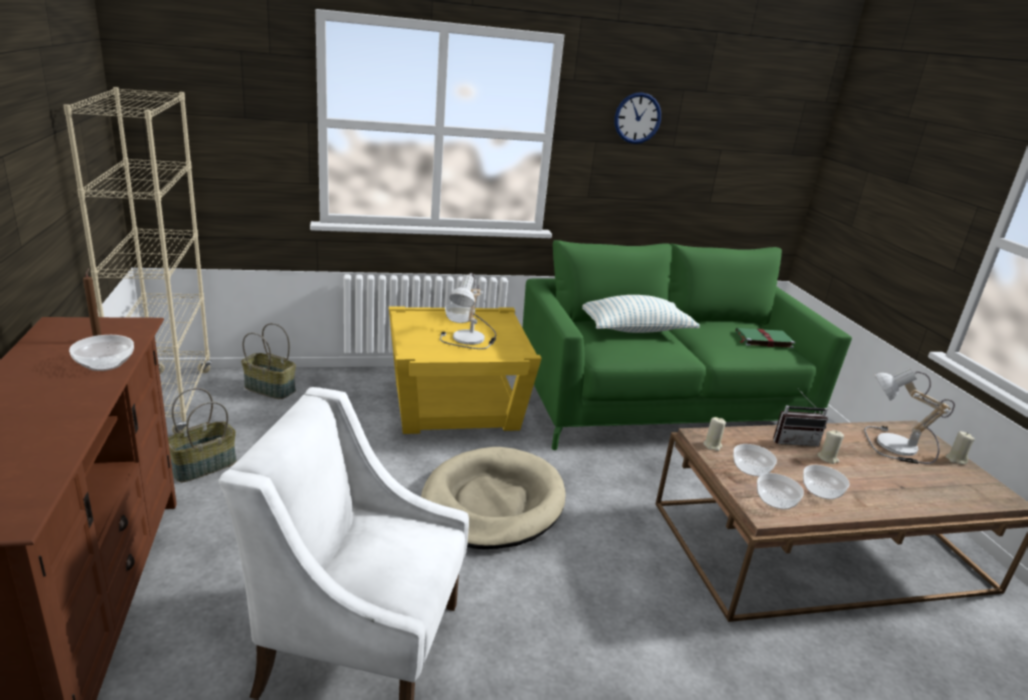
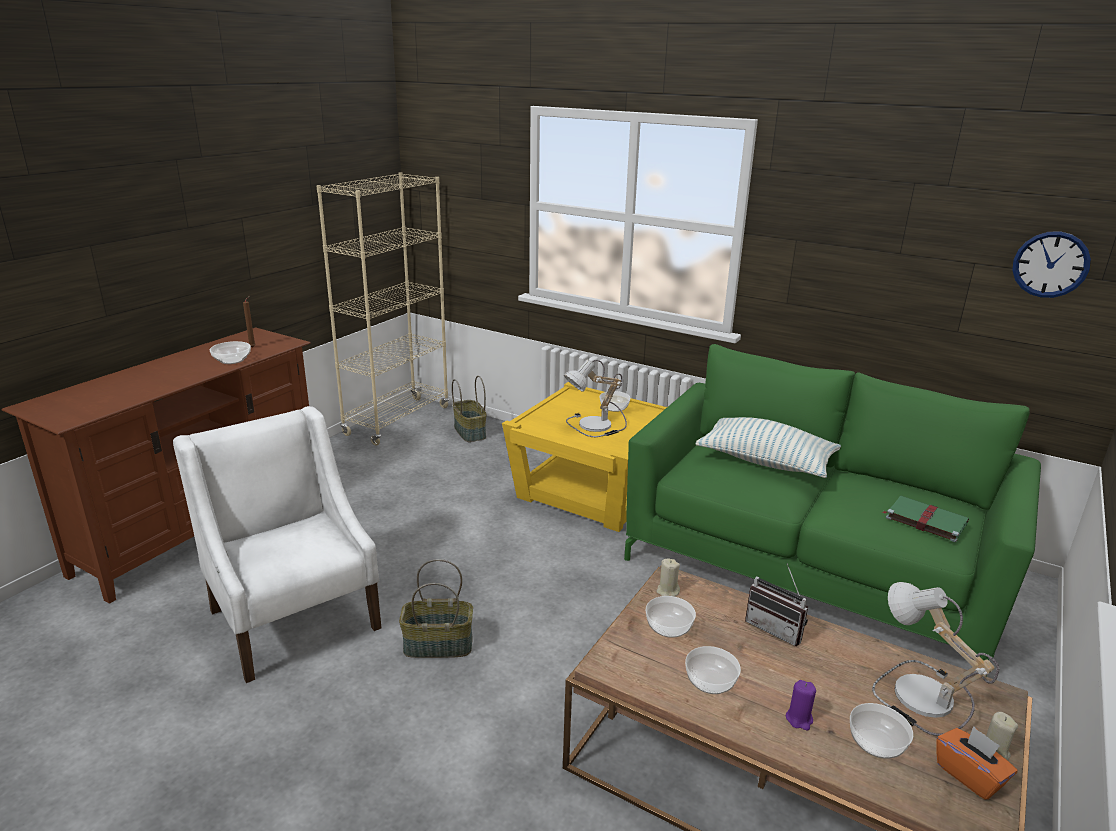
camera: 45 degrees right, 0 degrees up
basket [168,388,237,482] -> basket moved to [399,559,473,658]
beige dog bed [421,447,566,549] -> none
wall clock [615,92,662,144] -> wall clock moved to [1012,231,1091,298]
bowl [757,473,804,509] -> bowl moved to [850,703,913,759]
beige candle [817,430,844,464] -> none
none -> purple candle [786,680,816,730]
none -> orange tissue box [936,726,1018,800]

